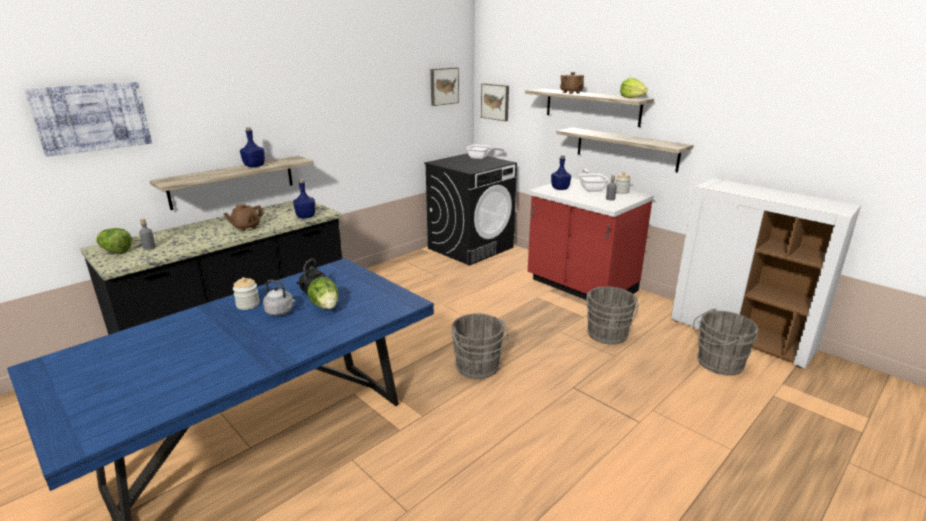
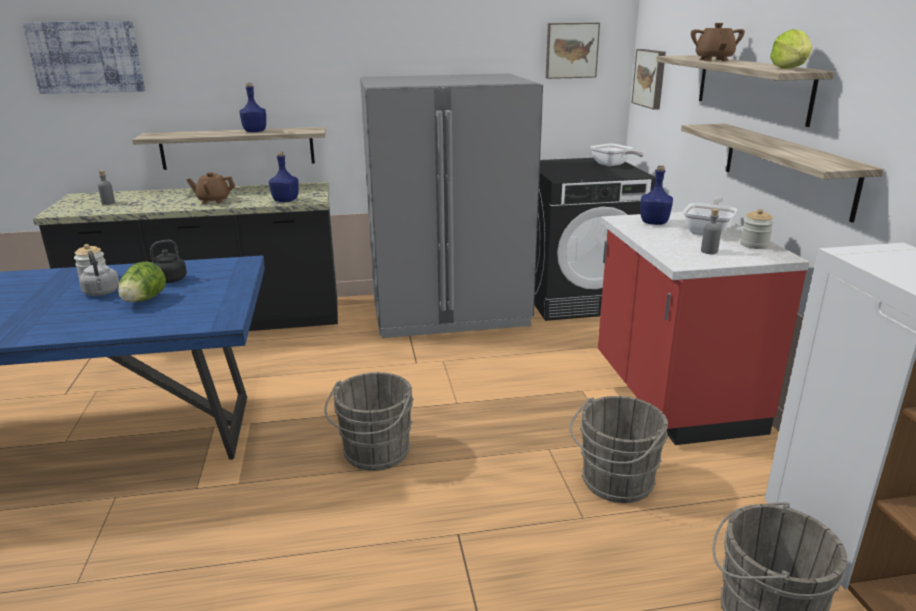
camera: 35 degrees right, 0 degrees up
lettuce [96,228,132,254] -> none
none -> grey fridge [360,73,543,338]

